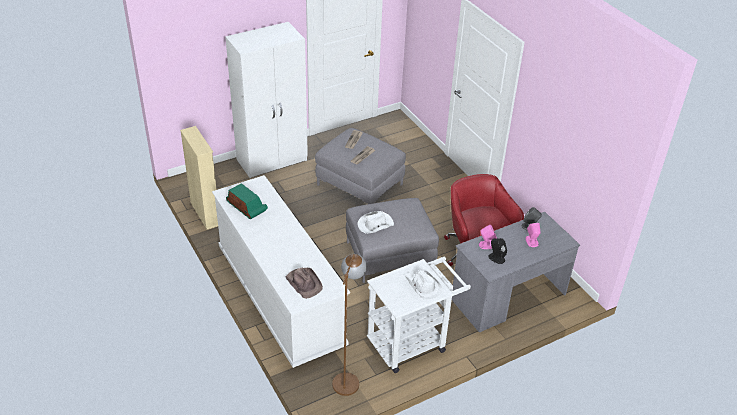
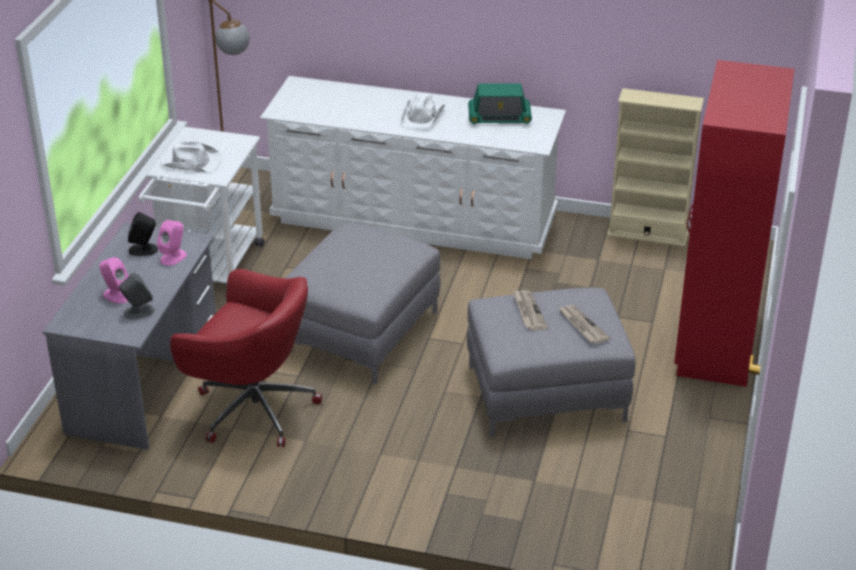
camera: 135 degrees right, 5 degrees down
white wardrobe [225,22,308,178] -> red wardrobe [674,60,795,387]
brown hat [285,268,323,299] -> none
white hat [357,211,394,234] -> white hat moved to [400,93,445,129]

